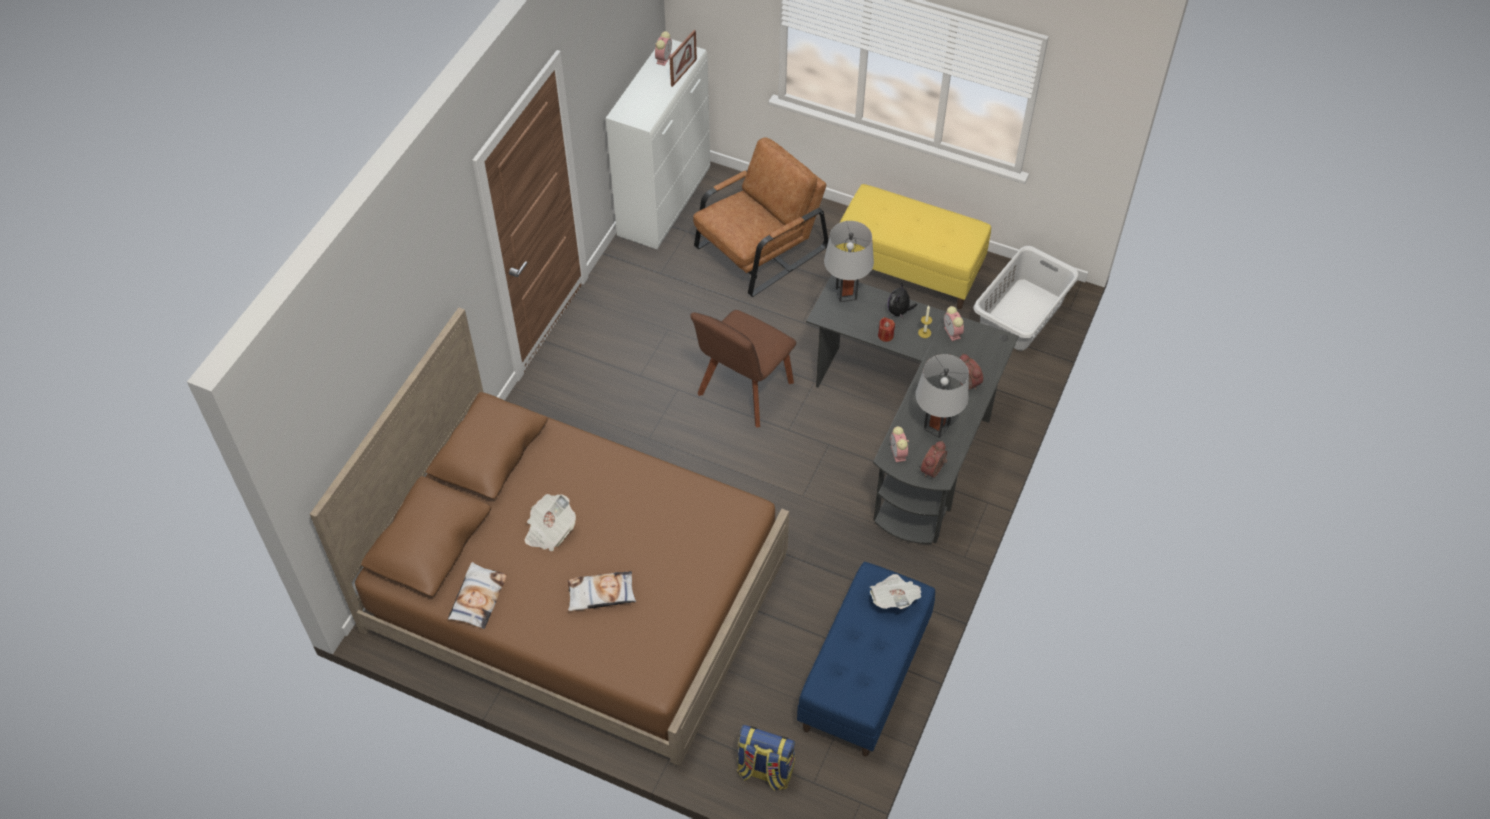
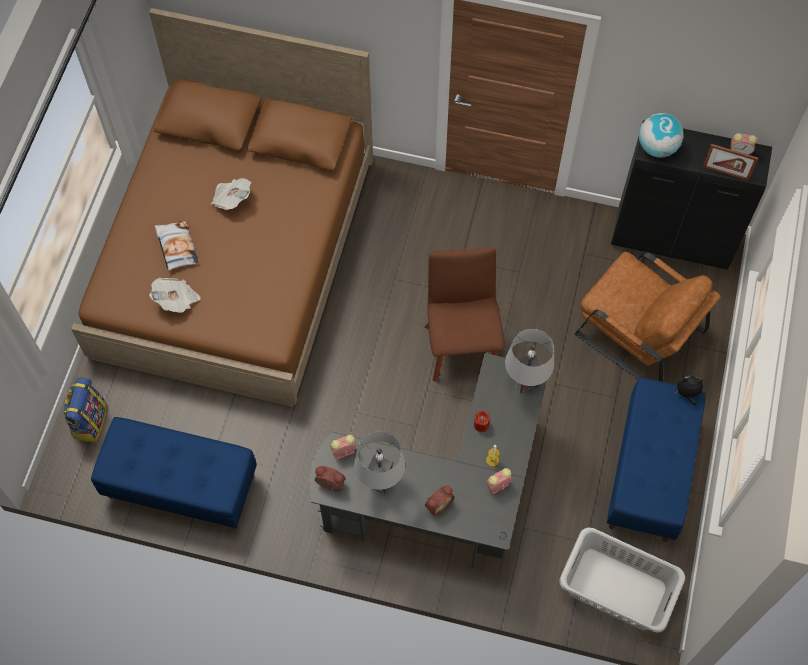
camera: 80 degrees right, 10 degrees up
pillow [448,562,507,629] -> none
white cabinet [606,39,710,249] -> black cabinet [611,120,772,270]
brown chair [690,310,796,428] -> brown chair turned 60 degrees clockwise [425,247,504,381]
yellow bench [836,184,991,309] -> blue bench [607,378,705,542]
newspaper [870,574,921,609] -> newspaper moved to [149,278,201,313]
plush toy [888,284,917,318] -> plush toy moved to [675,375,703,405]
none -> globe [639,113,684,158]

